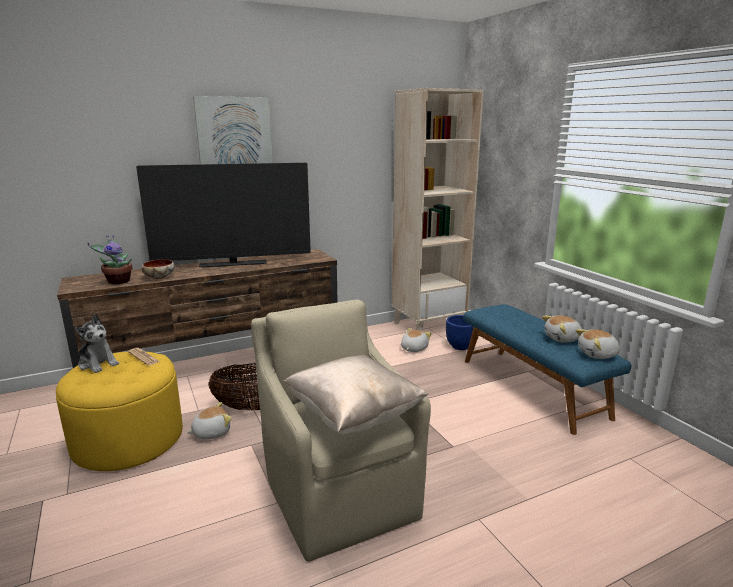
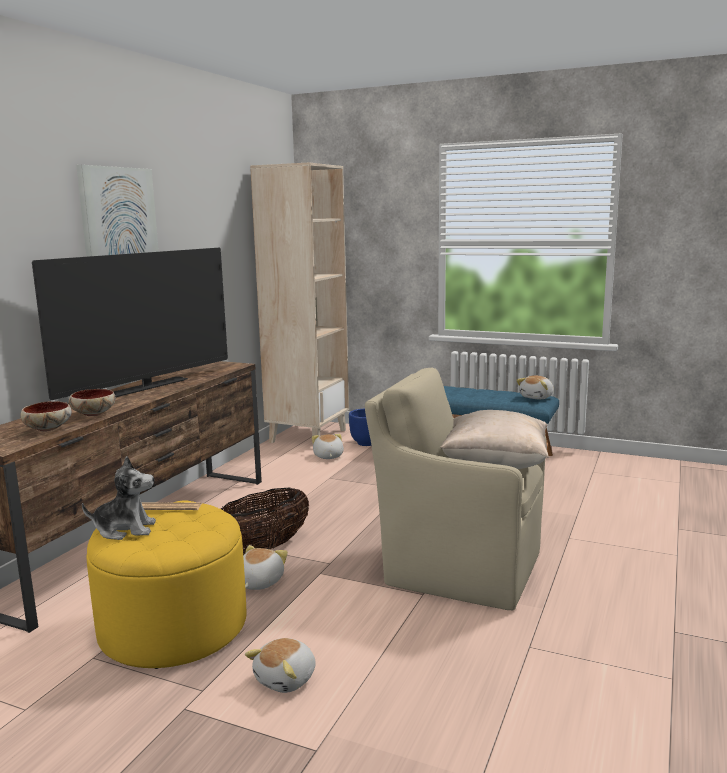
camera: 40 degrees left, 5 degrees down
potted plant [87,235,133,284] -> bowl [20,401,72,431]
plush toy [542,315,582,343] -> plush toy moved to [245,638,316,693]

